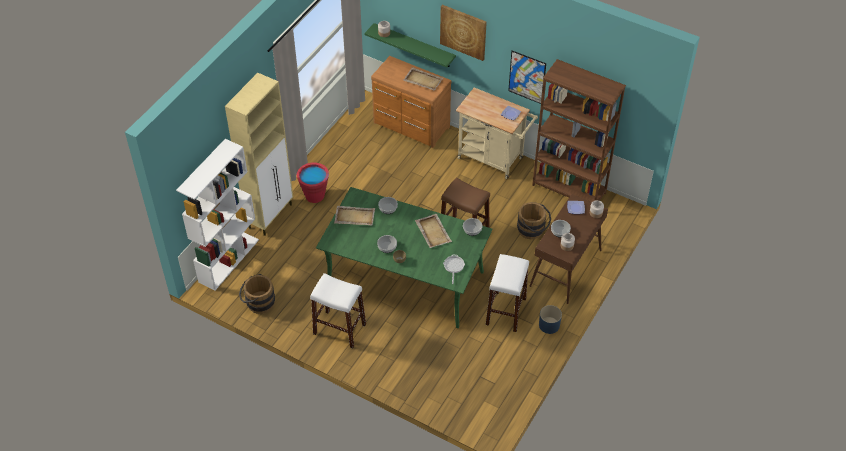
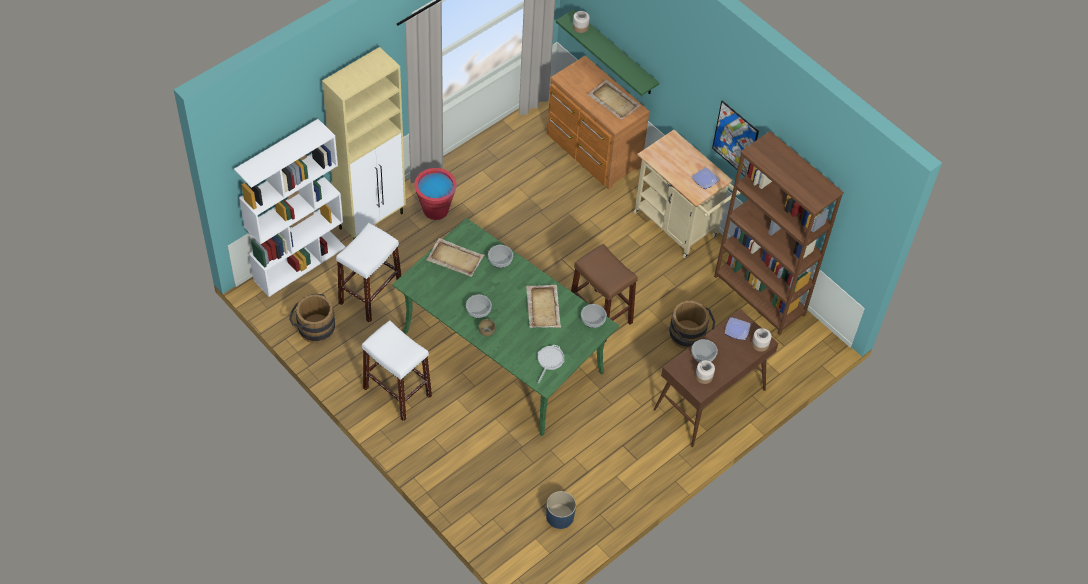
camera: 15 degrees right, 5 degrees up
picture [440,5,487,61] -> none
white stool [486,254,529,332] -> white stool moved to [336,223,401,323]
blue planter [539,305,562,334] -> blue planter moved to [546,491,576,529]

